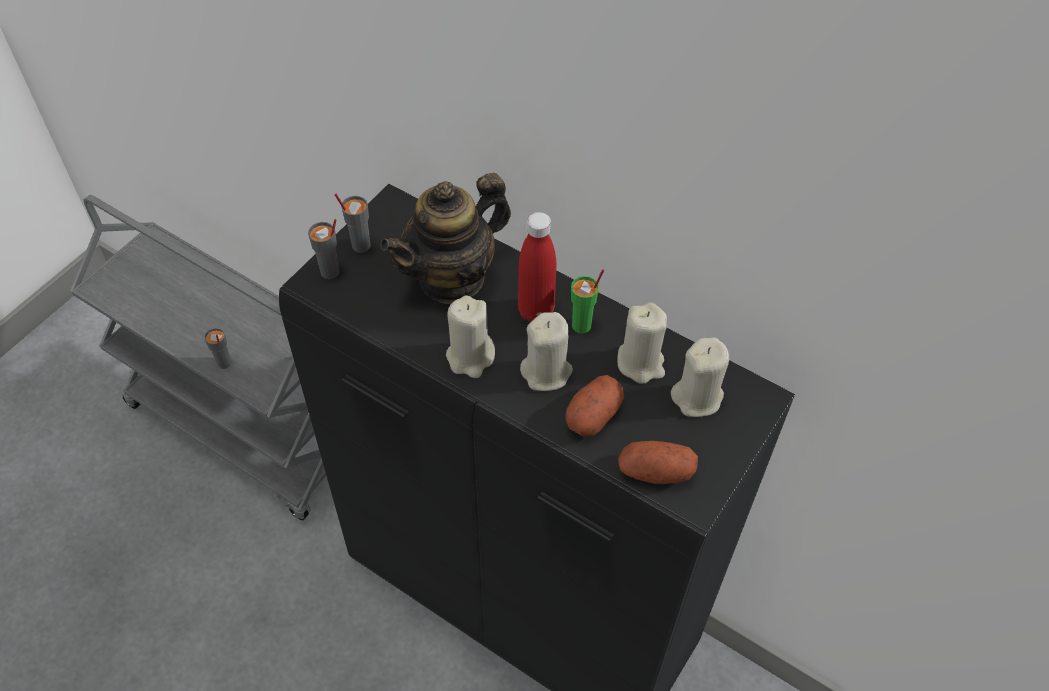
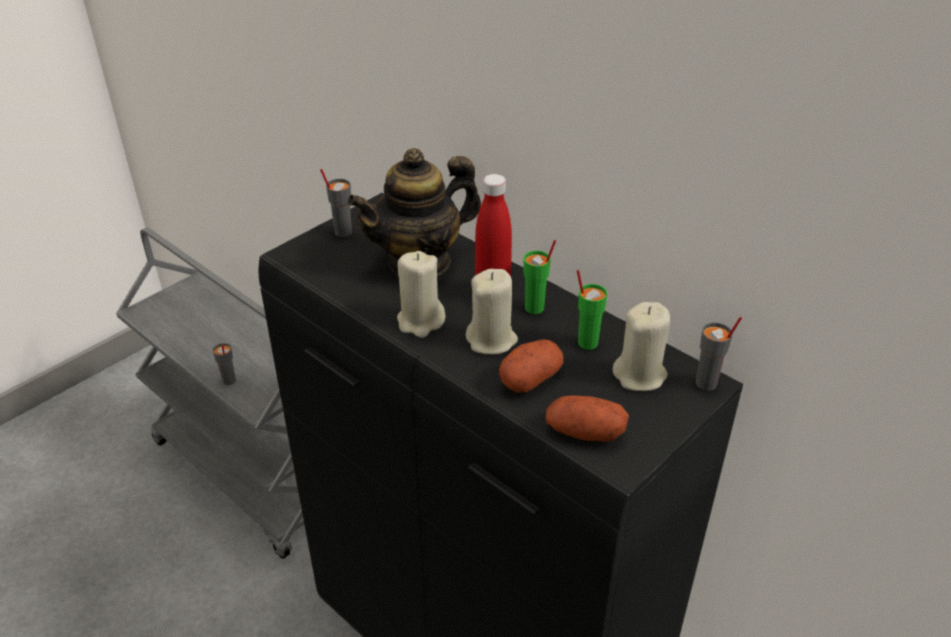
camera: 10 degrees right, 15 degrees down
grey cup [308,219,339,279] -> grey cup moved to [696,317,742,391]
beige candle [617,302,667,384] -> green cup [577,270,608,350]

